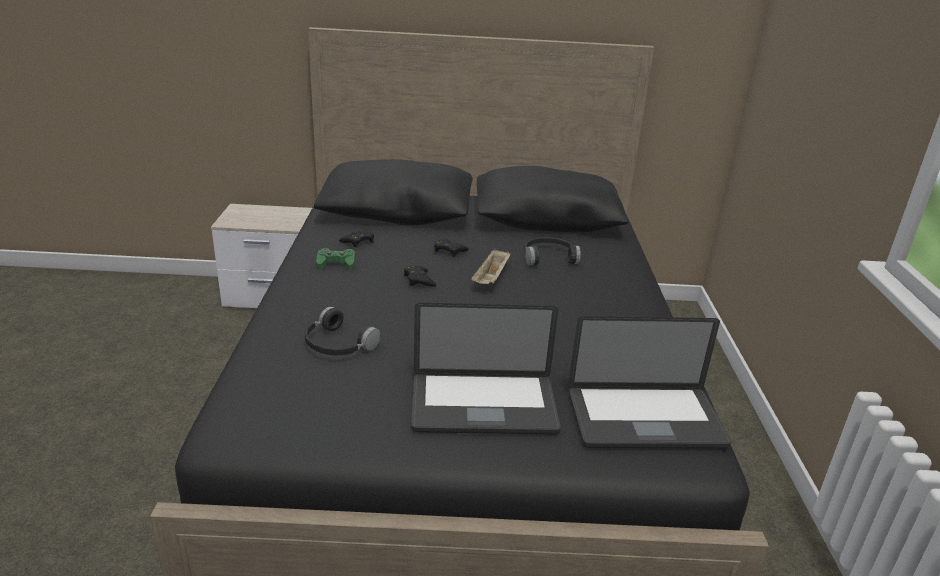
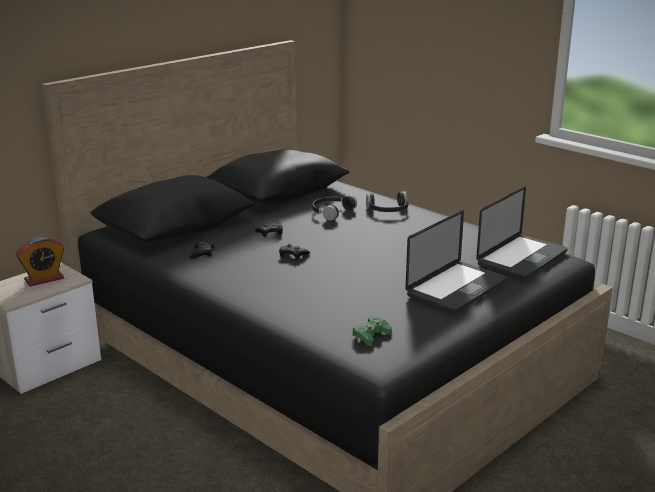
camera: 45 degrees left, 5 degrees down
black headphones [305,307,380,355] -> black headphones moved to [366,192,409,212]
green game controller [316,248,355,270] -> green game controller moved to [352,317,392,346]
beige tray [471,248,511,284] -> none
none -> alarm clock [16,237,64,287]

